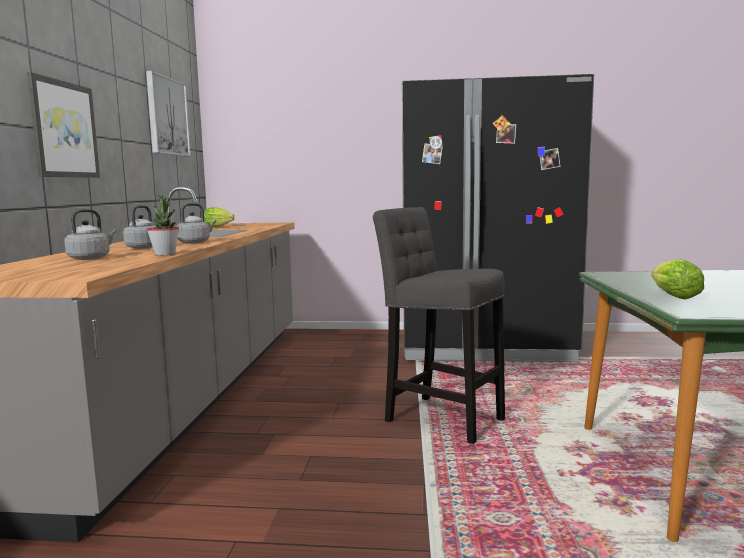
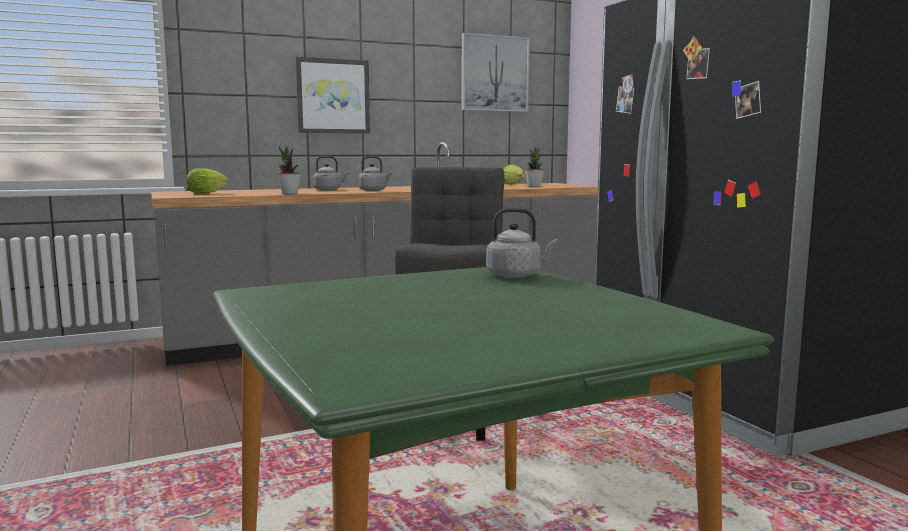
camera: 60 degrees right, 0 degrees up
grey kettle [64,209,117,260] -> grey kettle moved to [486,208,558,278]
lettuce [651,259,704,299] -> lettuce moved to [186,168,229,194]
none -> potted plant [524,147,545,187]

